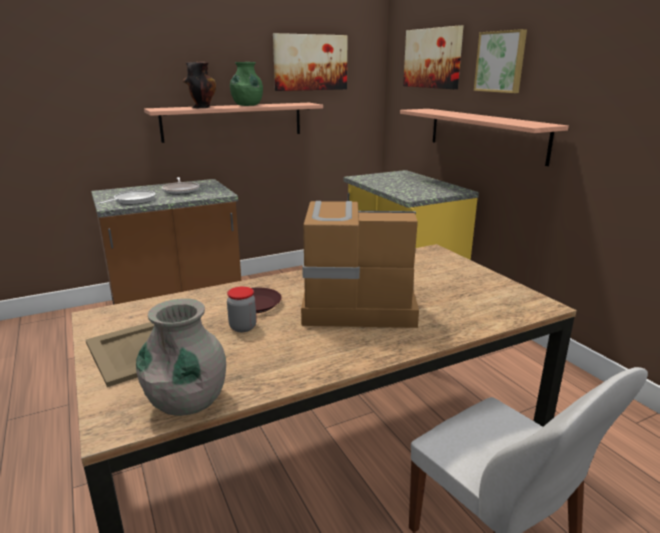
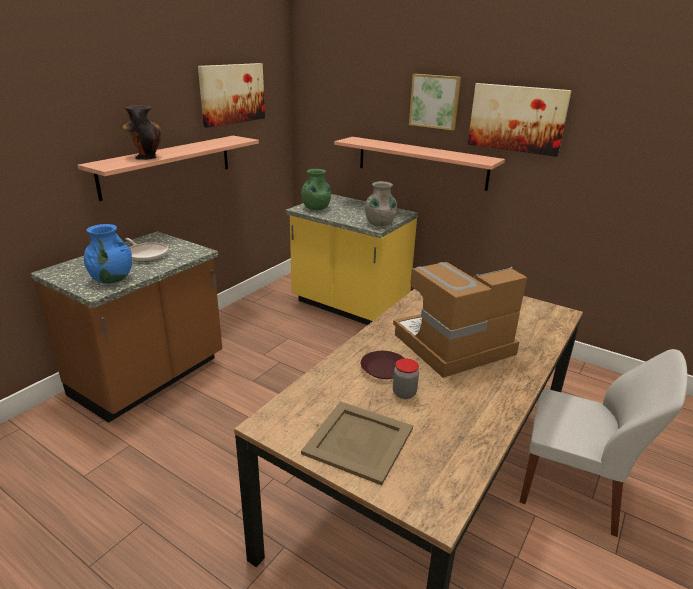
camera: 30 degrees left, 5 degrees up
frying pan [99,191,155,205] -> blue vase [84,224,132,284]
grey vase [136,299,226,416] -> grey vase moved to [365,181,397,226]
green vase [230,62,263,106] -> green vase moved to [301,169,331,210]
picture [403,25,463,89] -> picture moved to [468,83,572,157]

